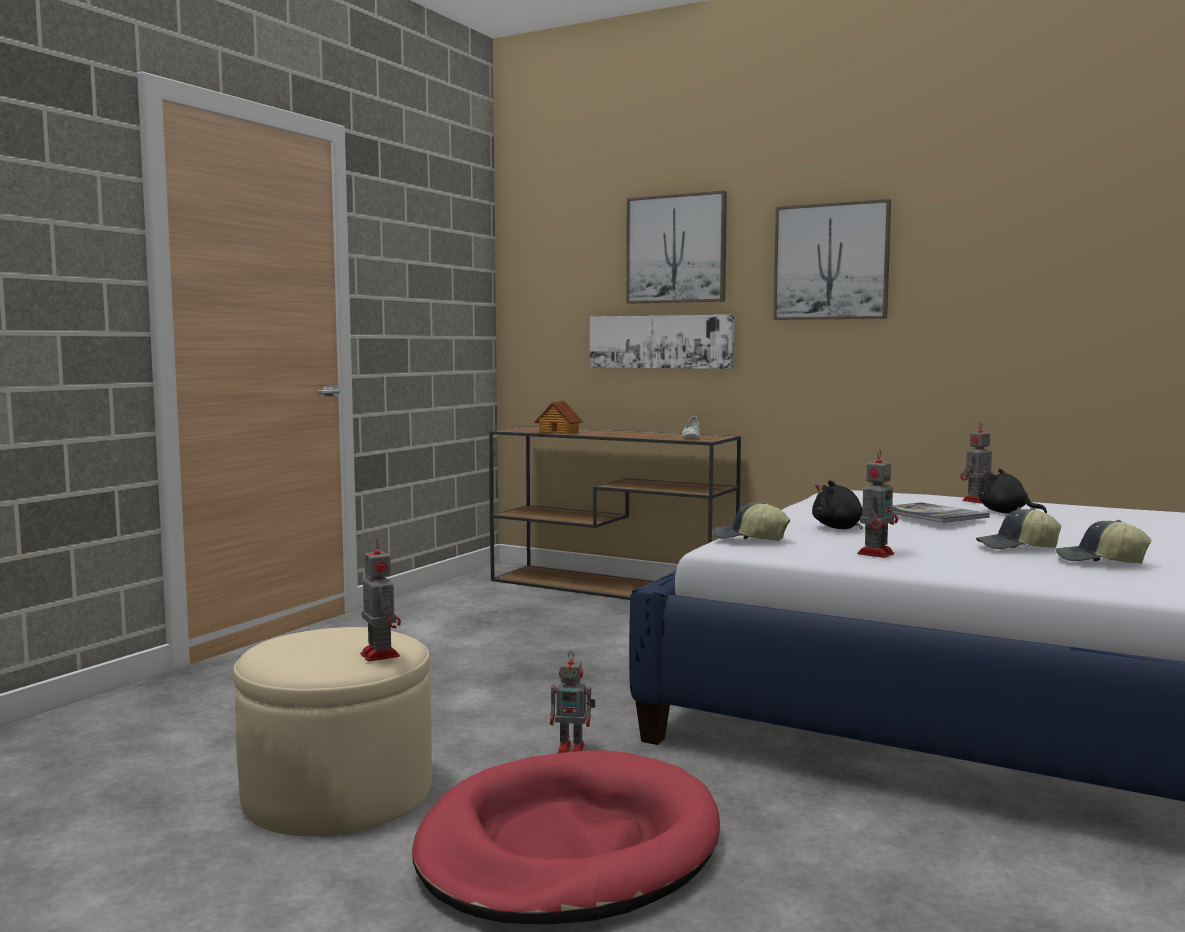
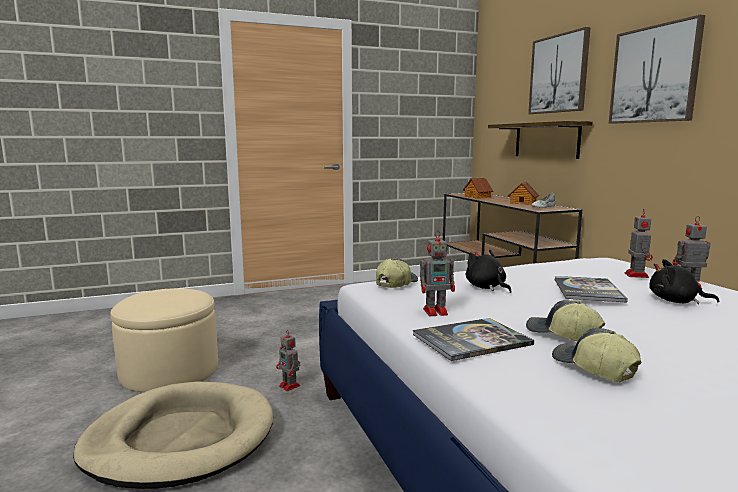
camera: 40 degrees right, 5 degrees up
toy robot [360,539,401,661] -> toy robot moved to [625,209,653,278]
red dog bed [412,750,720,924] -> beige dog bed [73,382,273,489]
picture [590,315,734,369] -> shelf [488,121,593,159]
cap [712,502,790,541] -> cap turned 60 degrees clockwise [376,258,418,288]
black plush toy [979,468,1047,514] -> black plush toy turned 60 degrees counterclockwise [649,259,719,304]
none -> book [413,318,534,361]
none -> toy house [508,181,539,205]

